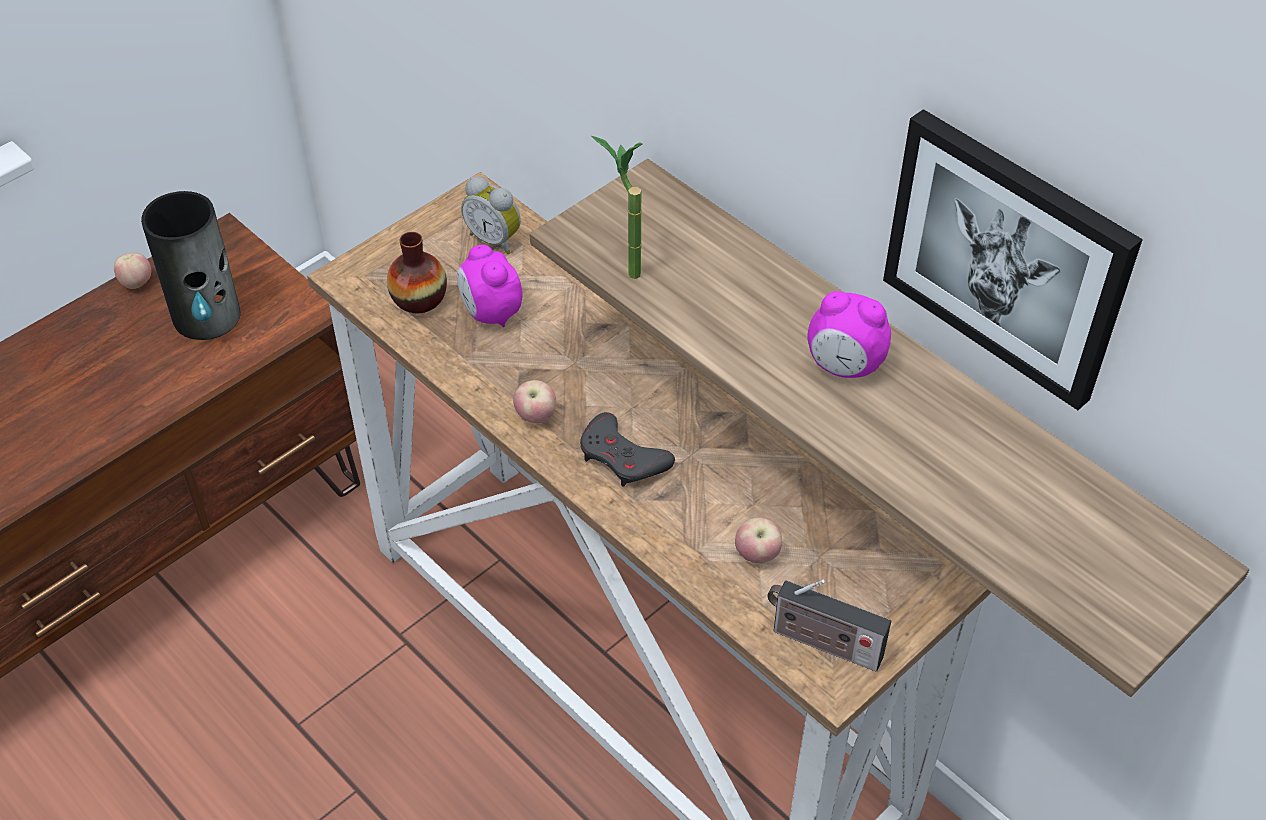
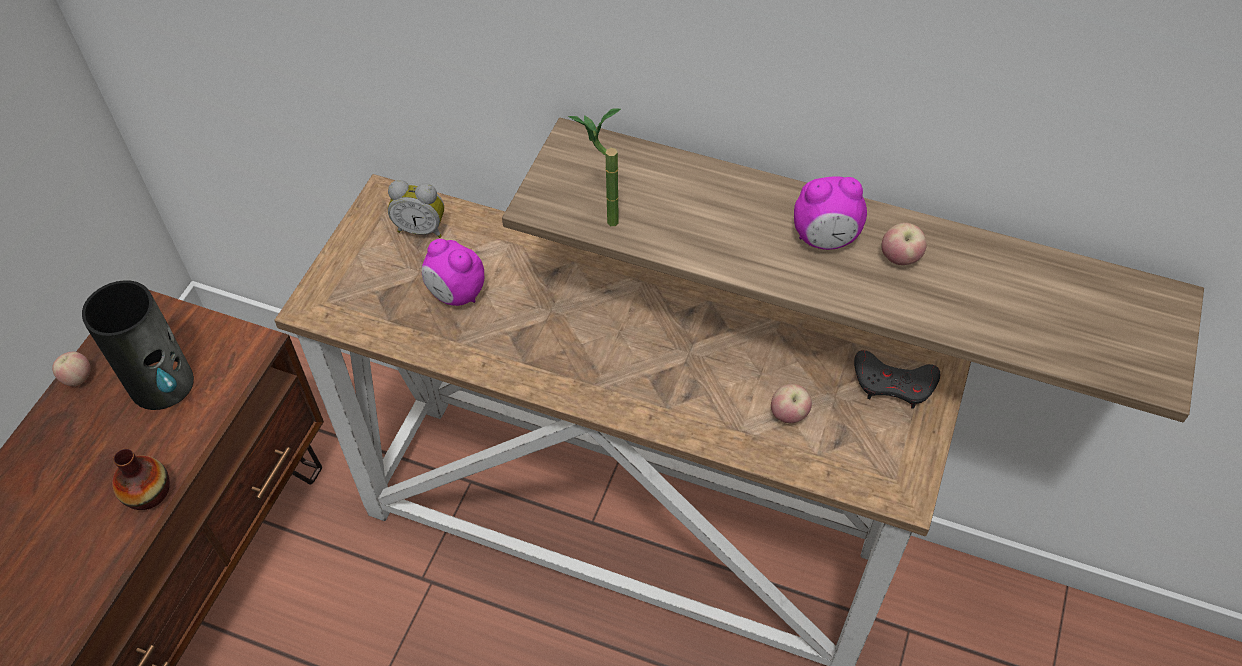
camera: 25 degrees left, 5 degrees up
vase [387,232,447,313] -> vase moved to [112,448,170,510]
apple [513,380,556,423] -> apple moved to [882,223,927,265]
grey game controller [580,412,675,487] -> grey game controller moved to [854,350,940,409]
radio [767,580,891,671] -> none
picture [883,109,1143,410] -> none

